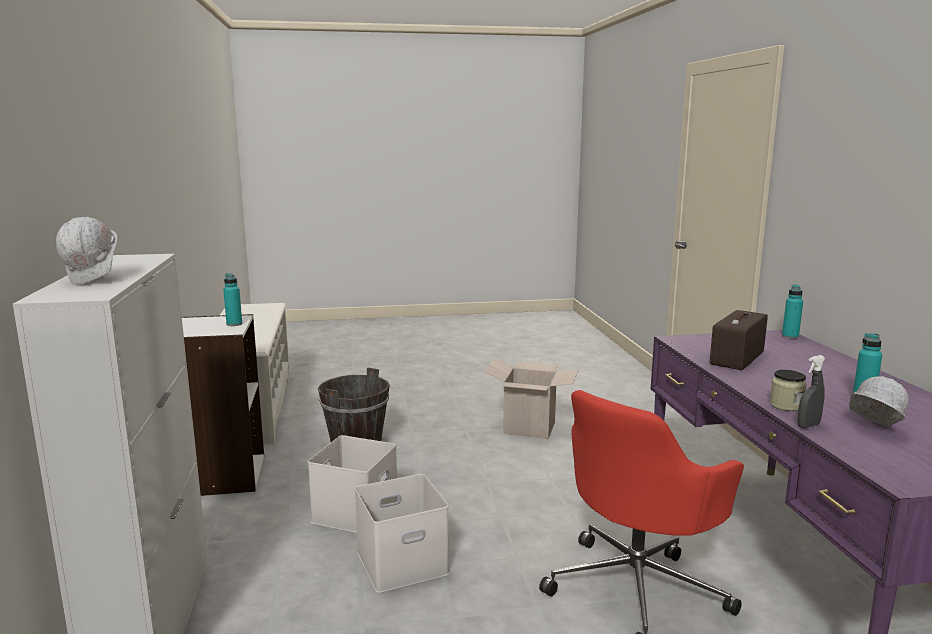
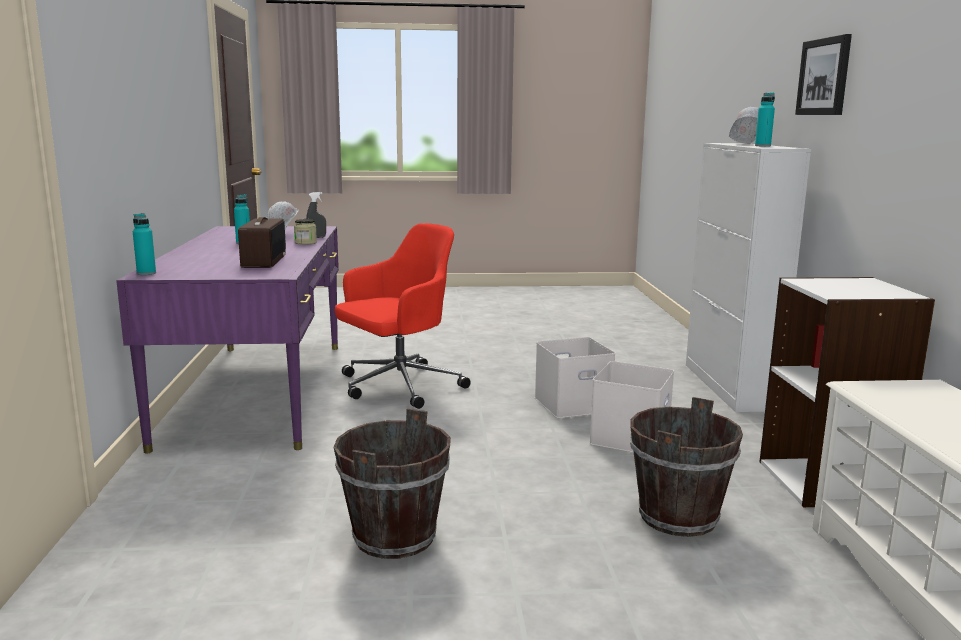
camera: 175 degrees left, 0 degrees up
turquoise bottle [223,273,242,326] -> turquoise bottle moved to [755,93,775,147]
cardboard box [484,358,578,439] -> brown bucket [333,408,451,559]
radio [710,310,768,370] -> radio turned 45 degrees counterclockwise [238,217,286,268]
none -> picture [795,34,852,115]

